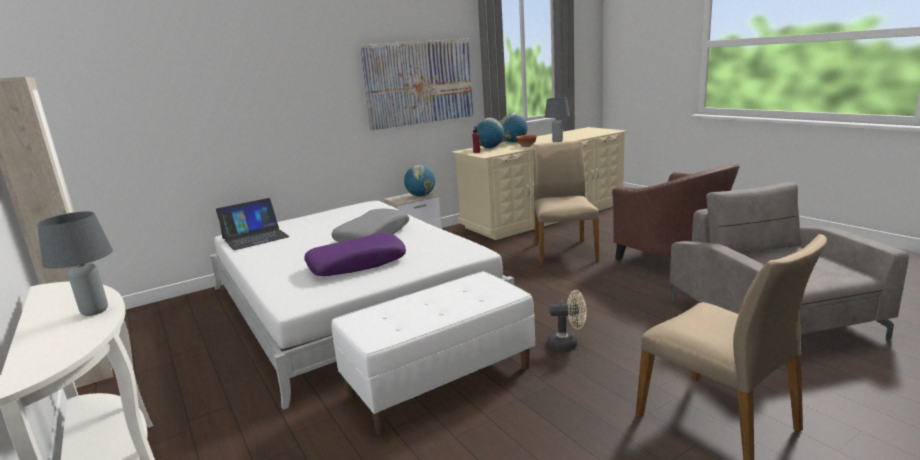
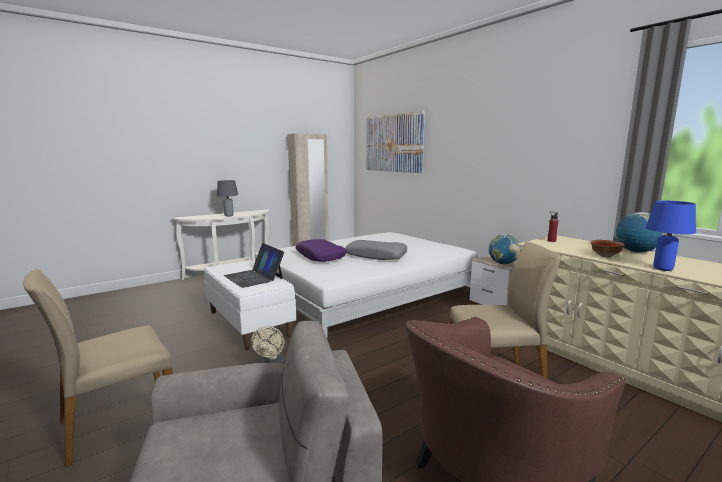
camera: 85 degrees right, 5 degrees down
laptop [216,198,290,250] -> laptop moved to [224,243,284,288]
picture [360,39,473,130] -> picture moved to [366,111,425,173]
globe [476,118,505,148] -> none
grey table lamp [545,98,570,142] -> blue table lamp [646,200,696,271]

